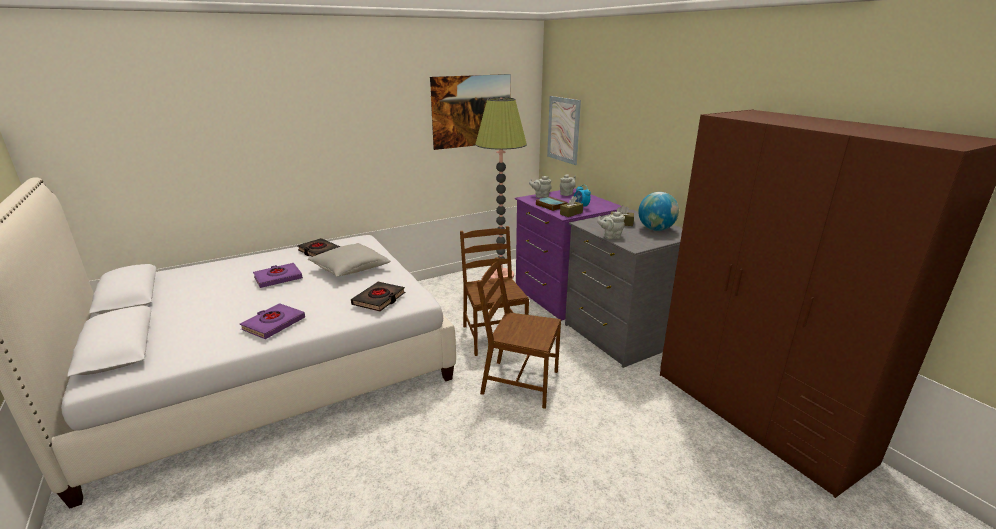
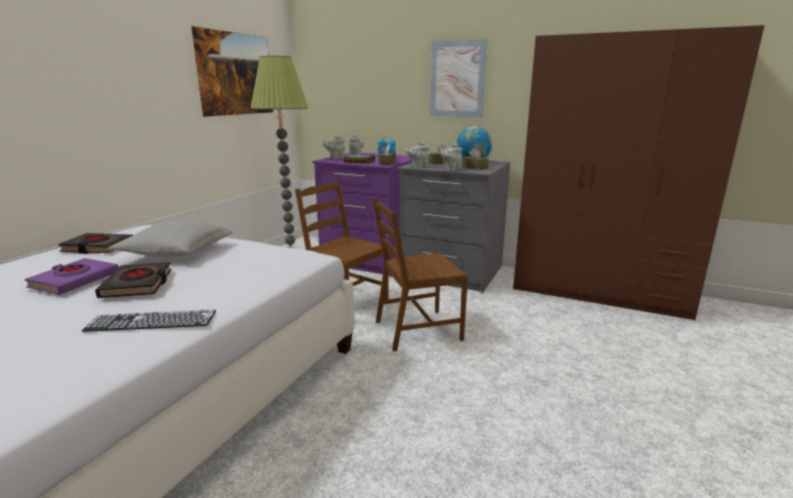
camera: 35 degrees left, 5 degrees down
purple book [240,303,305,339] -> keyboard [82,309,216,332]
black book [351,282,405,311] -> black book moved to [95,262,172,298]
picture [547,96,581,165] -> picture moved to [430,39,487,117]
none -> grey teapot [406,141,430,168]
none -> brown tissue box [462,148,489,170]

